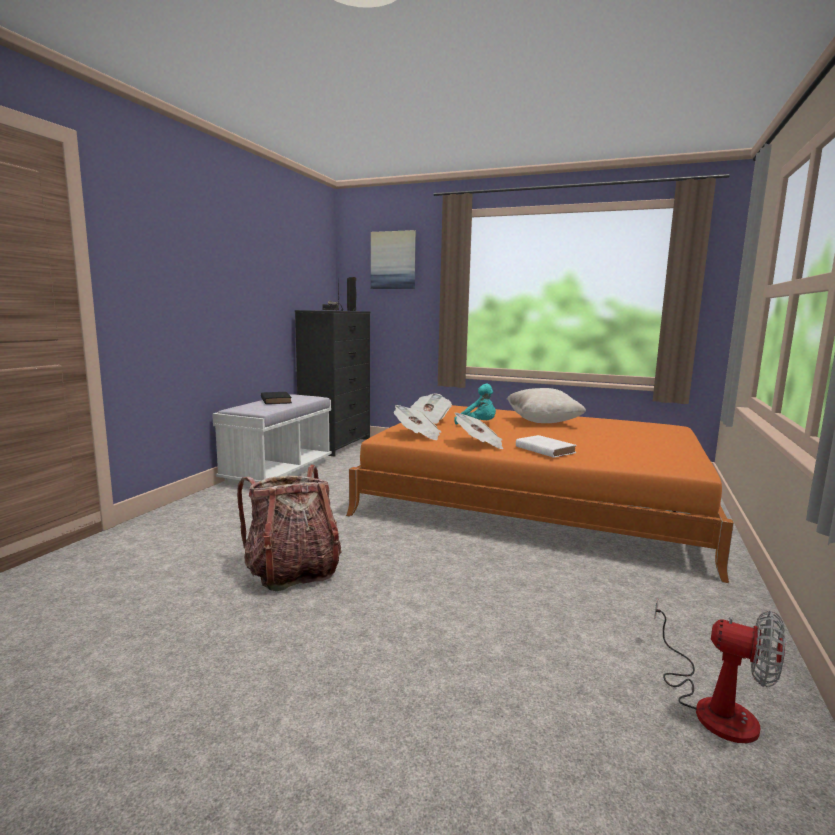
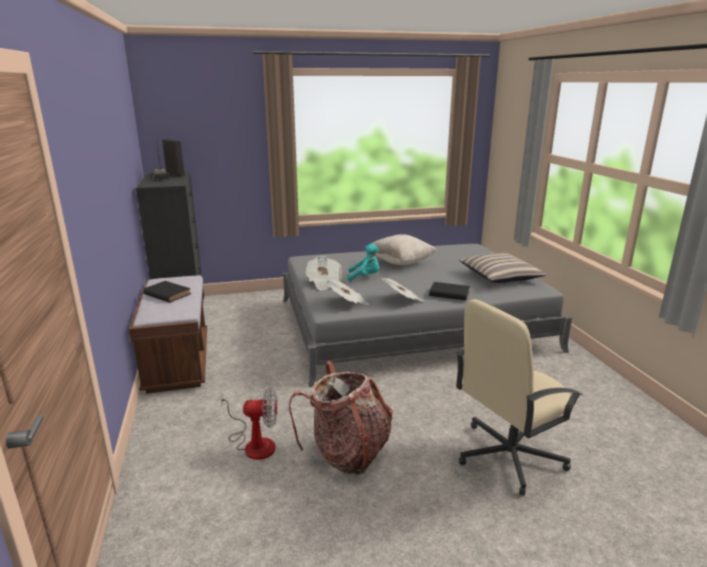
camera: 35 degrees left, 10 degrees up
white bench [212,394,332,488] -> brown bench [129,276,207,394]
orange bed [346,405,734,583] -> grey bed [283,244,572,387]
picture [371,230,416,289] -> none
white book [516,435,577,458] -> black book [429,282,470,300]
fan [654,599,785,743] -> fan moved to [220,388,277,460]
none -> beige office chair [456,299,582,496]
none -> pillow [459,253,547,283]

